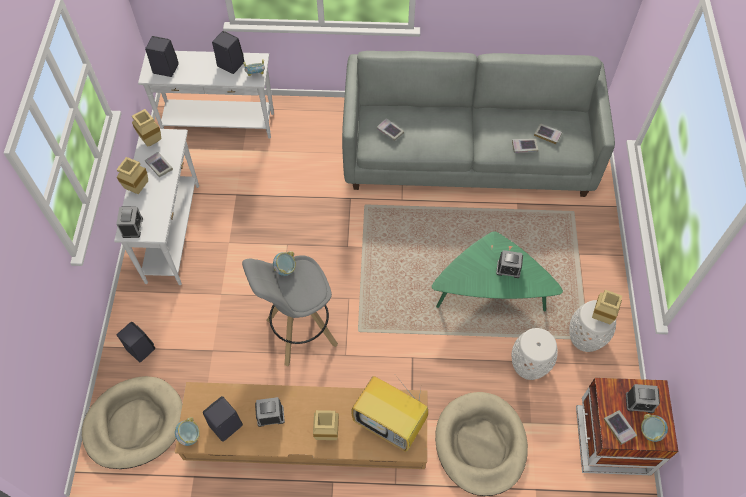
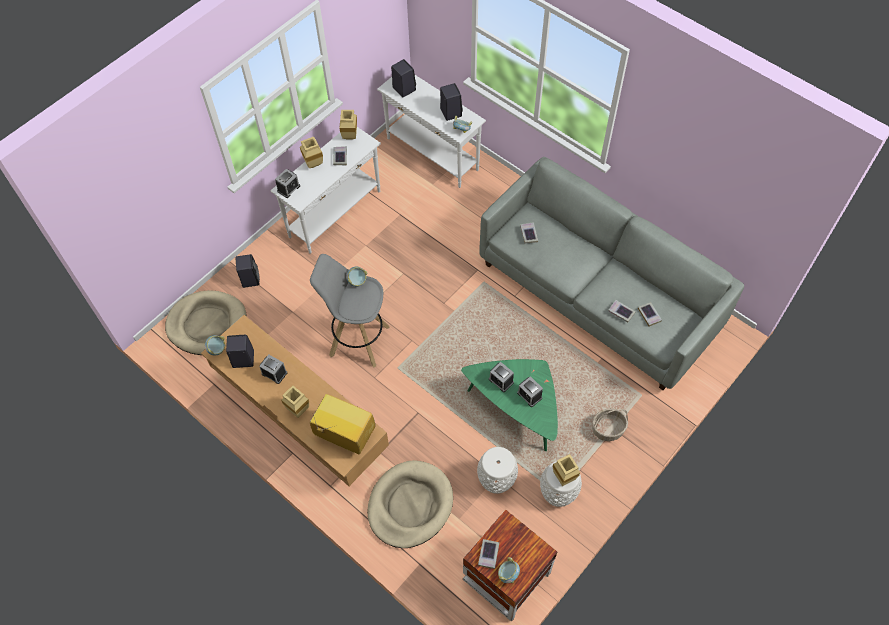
camera: 40 degrees right, 0 degrees up
television [351,376,428,452] -> television turned 135 degrees clockwise [310,394,375,454]
alarm clock [626,384,660,413] -> alarm clock moved to [489,362,514,392]
none -> basket [592,408,628,441]

